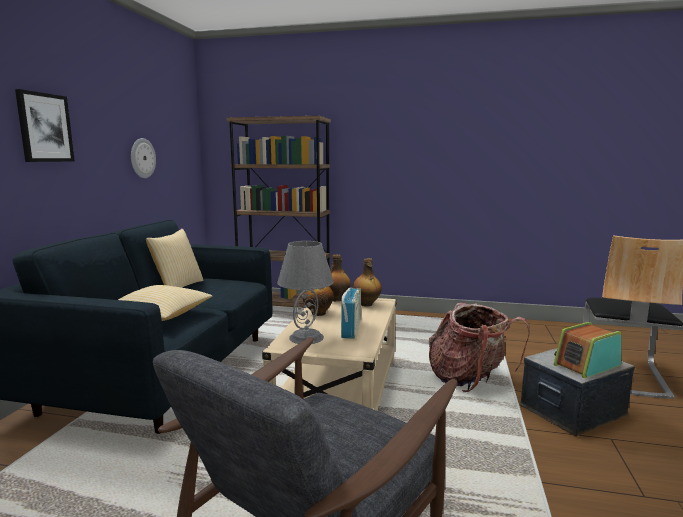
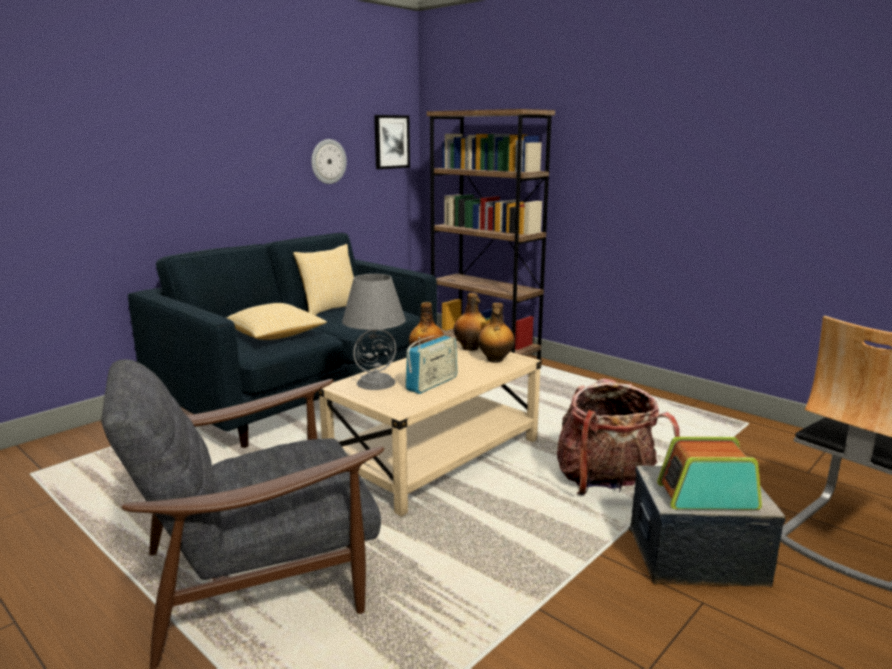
camera: 30 degrees right, 5 degrees up
picture [15,89,75,162] -> picture moved to [374,115,410,169]

